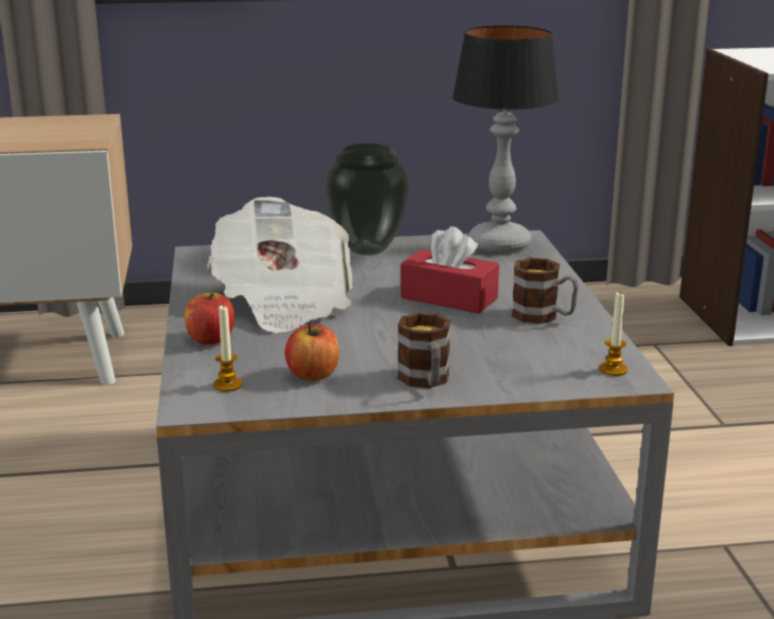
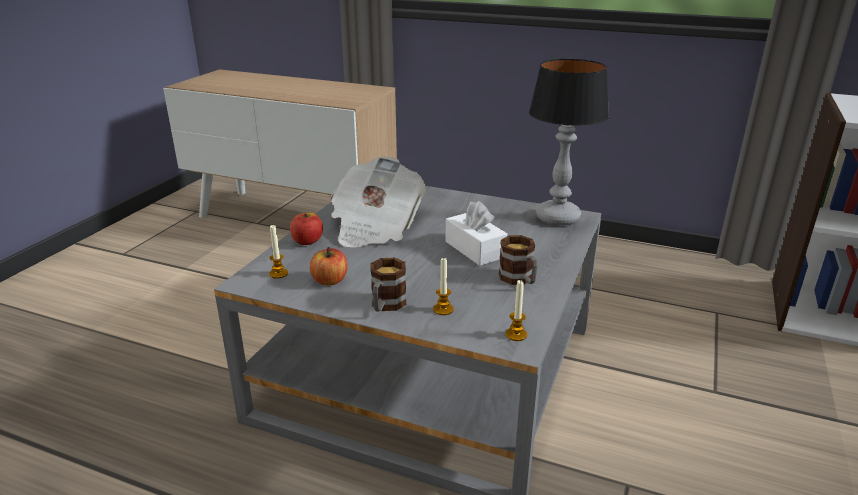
camera: 30 degrees right, 5 degrees up
vase [325,143,409,255] -> none
red tissue box [401,226,499,314] -> white tissue box [445,201,508,266]
none -> candle [433,258,453,315]

